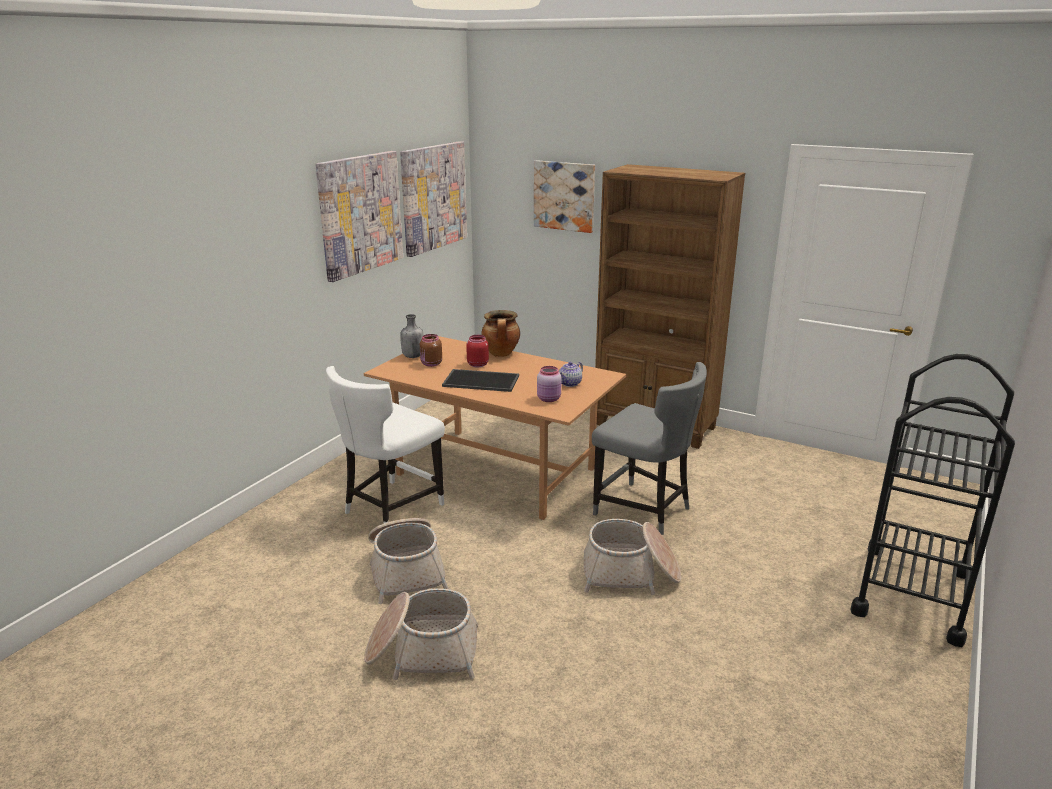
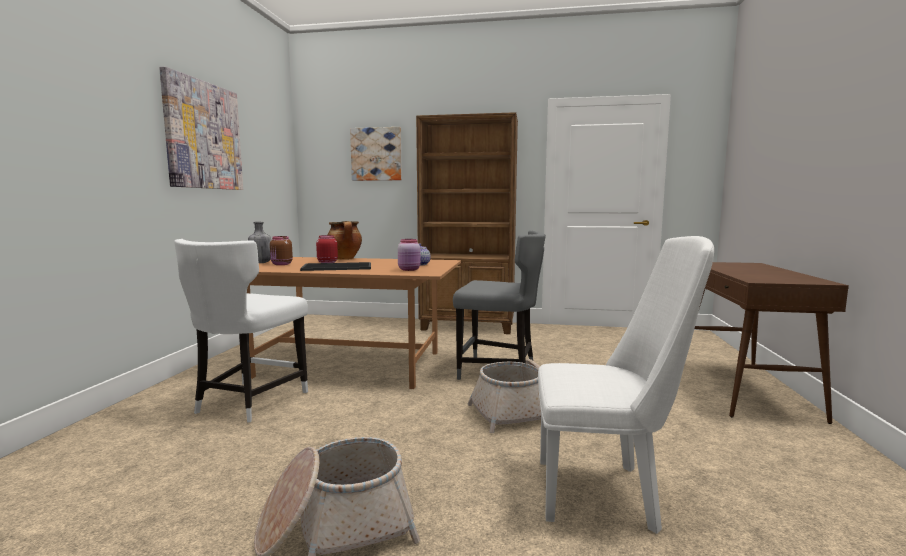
camera: 20 degrees left, 15 degrees down
basket [368,518,449,604] -> none
picture [400,141,467,257] -> none
black cart [850,354,1015,647] -> brown console table [695,262,849,424]
none -> white chair [538,236,714,534]

